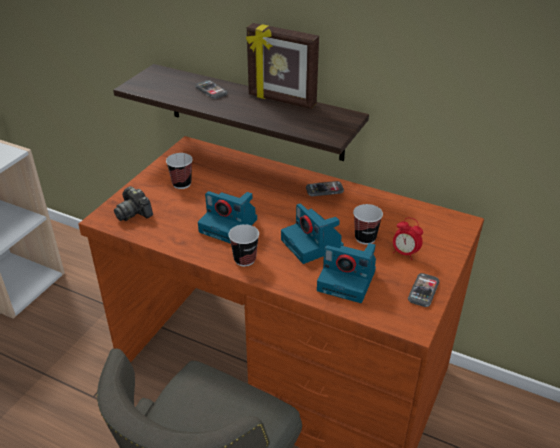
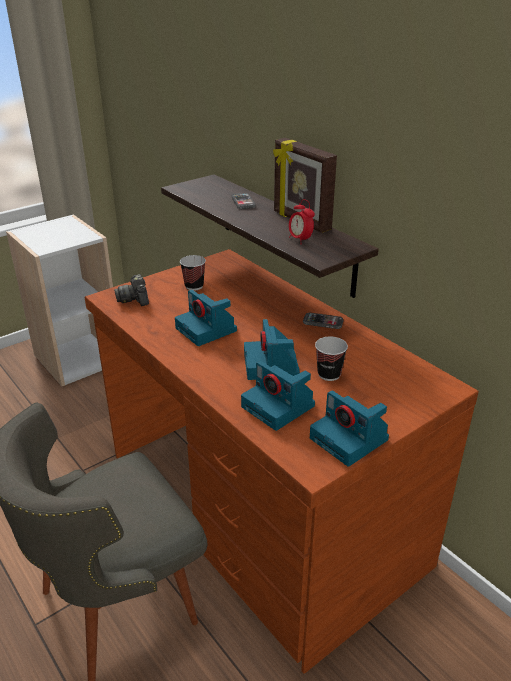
camera: 25 degrees right, 5 degrees down
cup [229,224,259,266] -> none
alarm clock [393,218,423,260] -> alarm clock moved to [289,199,315,241]
phone [408,273,439,307] -> camera [310,390,389,467]

